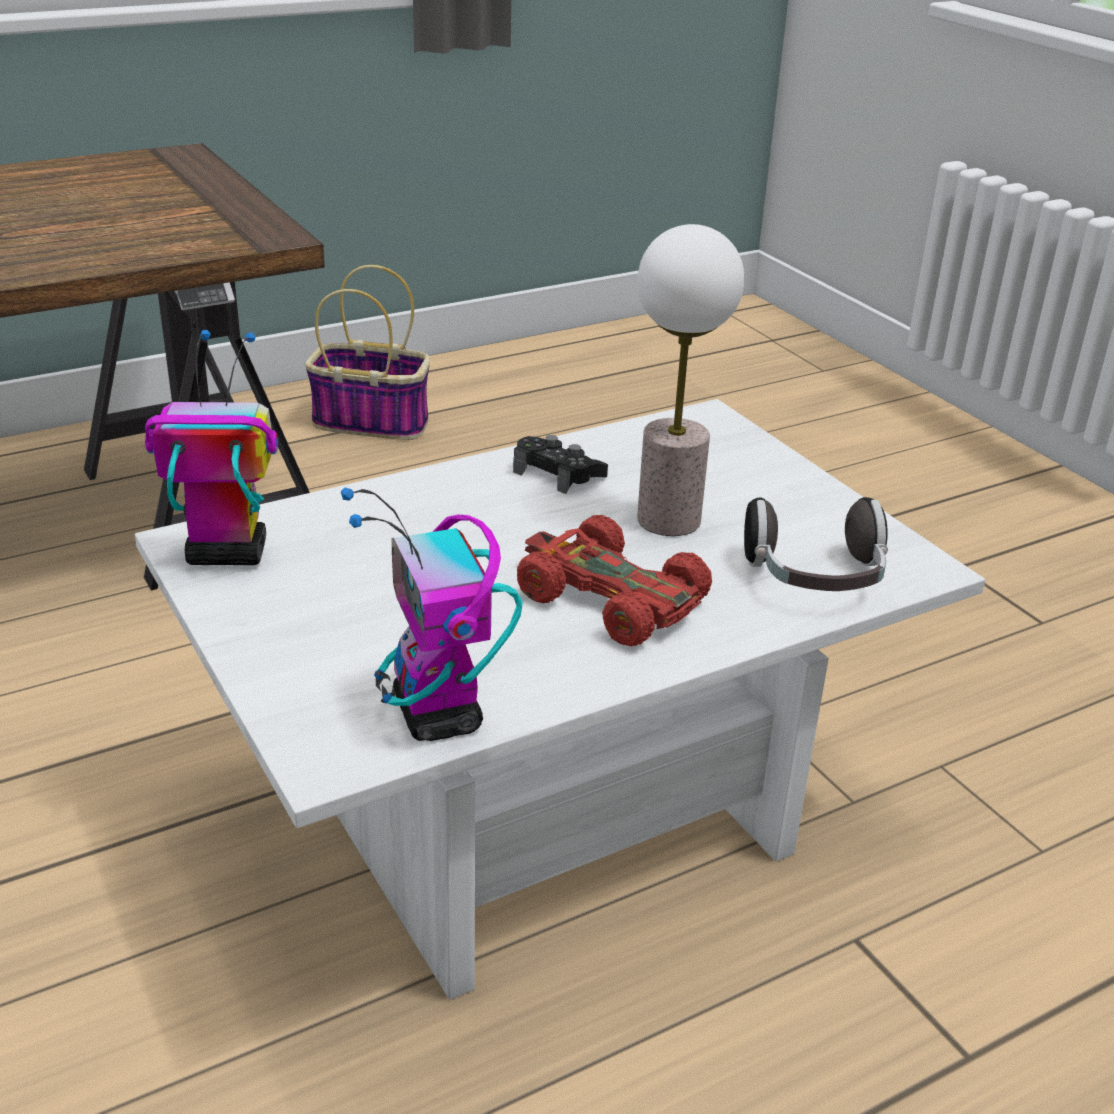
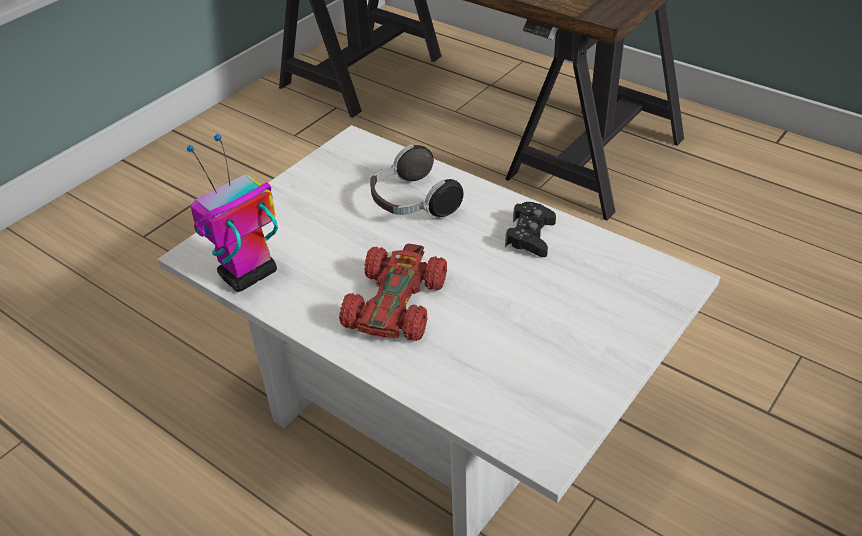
camera: 70 degrees right, 10 degrees up
toy robot [145,330,278,565] -> none
basket [305,265,430,440] -> none
table lamp [637,224,744,536] -> none
headphones [744,497,888,591] -> headphones moved to [370,144,464,219]

